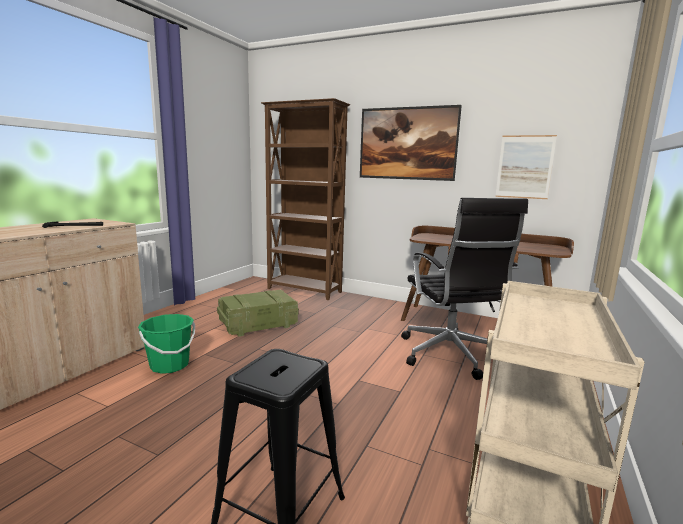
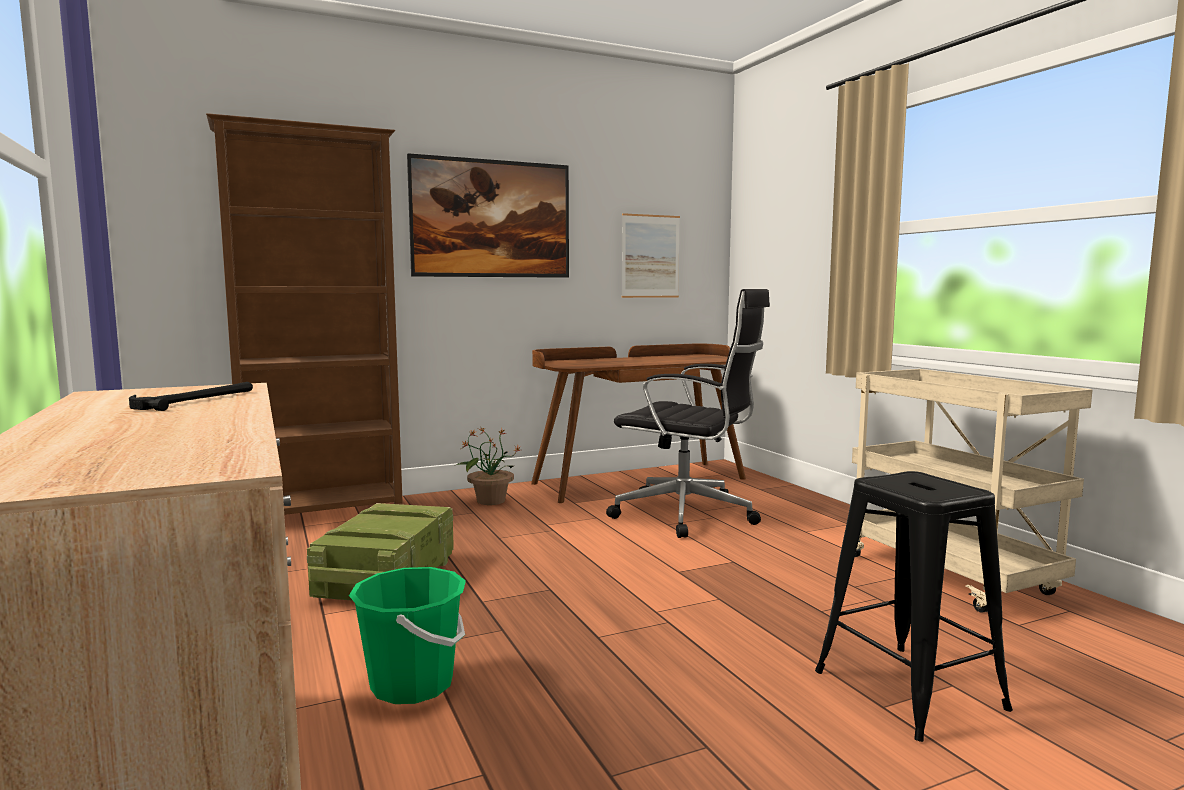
camera: 50 degrees left, 5 degrees down
none -> potted plant [456,427,520,505]

